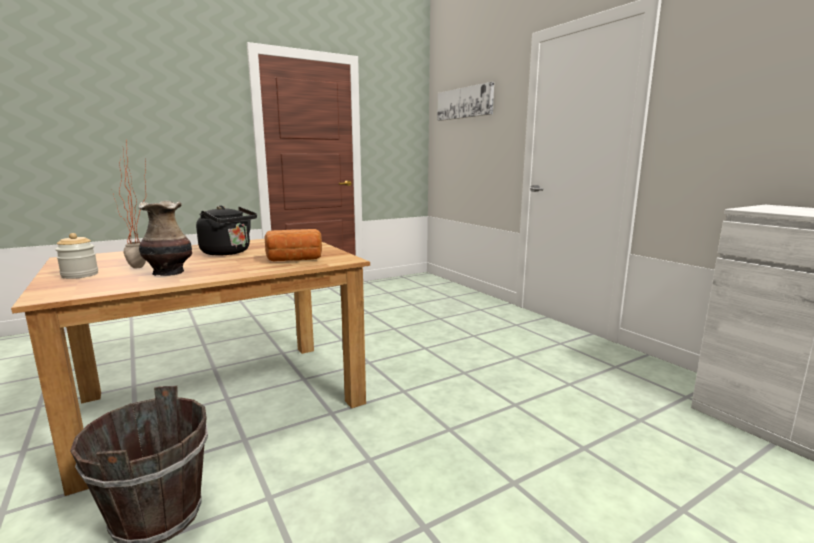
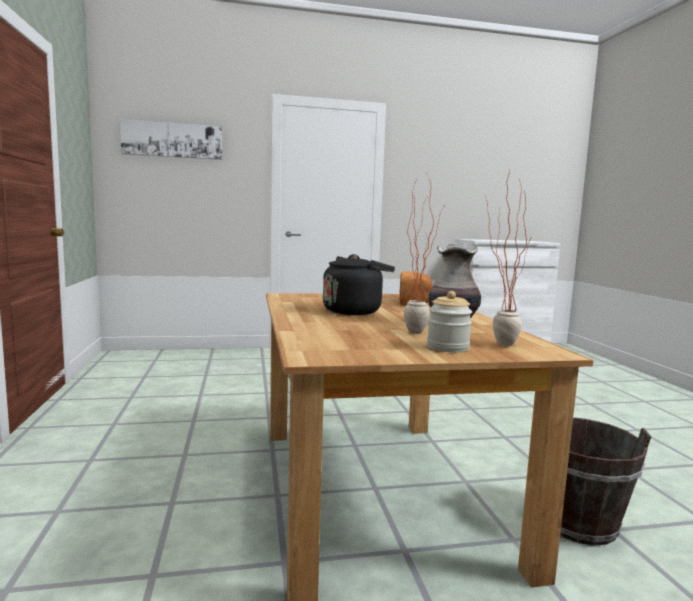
camera: 70 degrees left, 5 degrees down
none -> potted plant [485,171,532,346]

